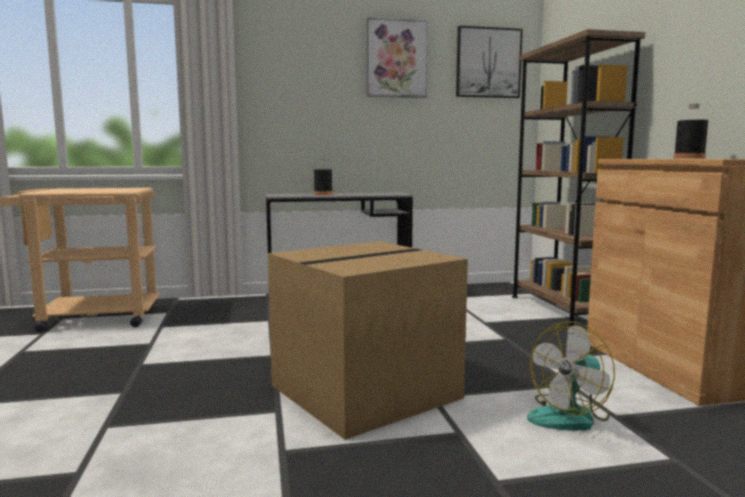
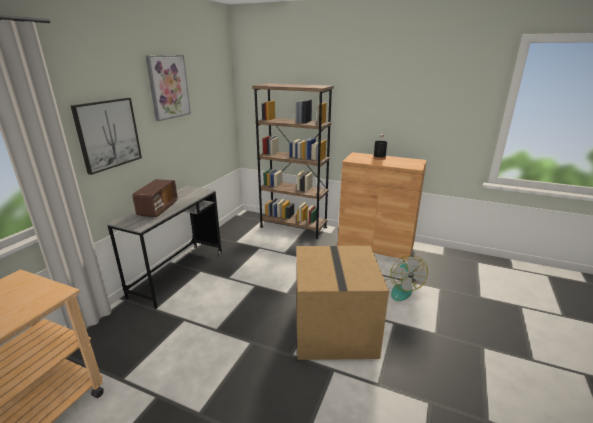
camera: 55 degrees left, 15 degrees up
black bottle [314,159,333,195] -> radio [132,179,178,217]
picture [456,26,523,98] -> picture moved to [71,98,142,175]

